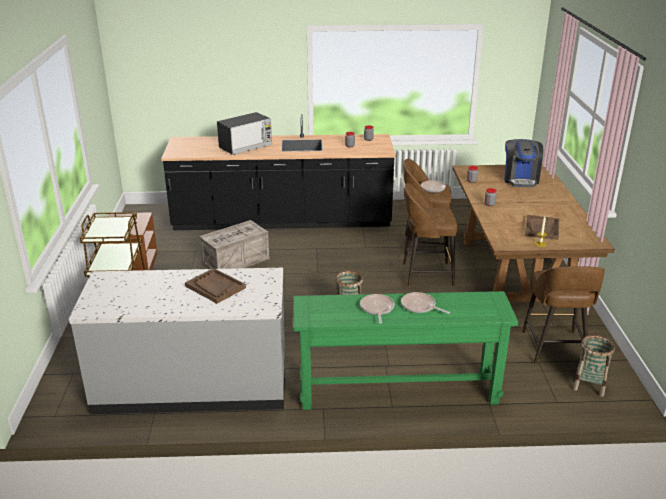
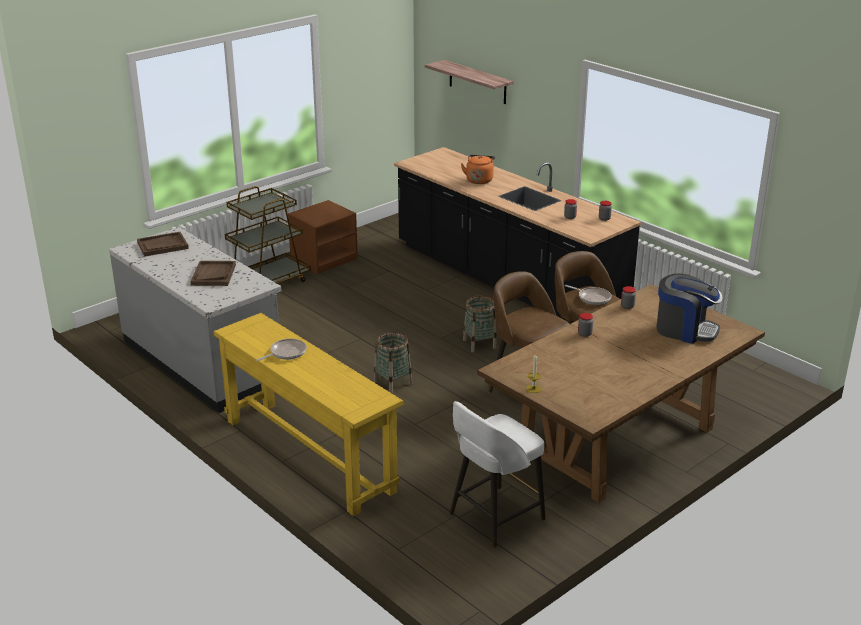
camera: 50 degrees right, 0 degrees up
crate [199,220,270,269] -> none
microwave [217,112,272,155] -> orange kettle [461,155,495,184]
green console table [293,291,519,410] -> yellow console table [213,313,403,516]
frying pan [401,292,450,314] -> none
coffee machine [504,139,543,187] -> coffee machine turned 120 degrees counterclockwise [656,273,723,344]
brown stool [522,266,605,364] -> white stool [449,401,545,548]
brown tray [525,215,559,240] -> brown tray moved to [137,232,189,257]
basket [573,335,615,397] -> basket moved to [463,295,497,352]
none -> shelf [425,60,514,104]

